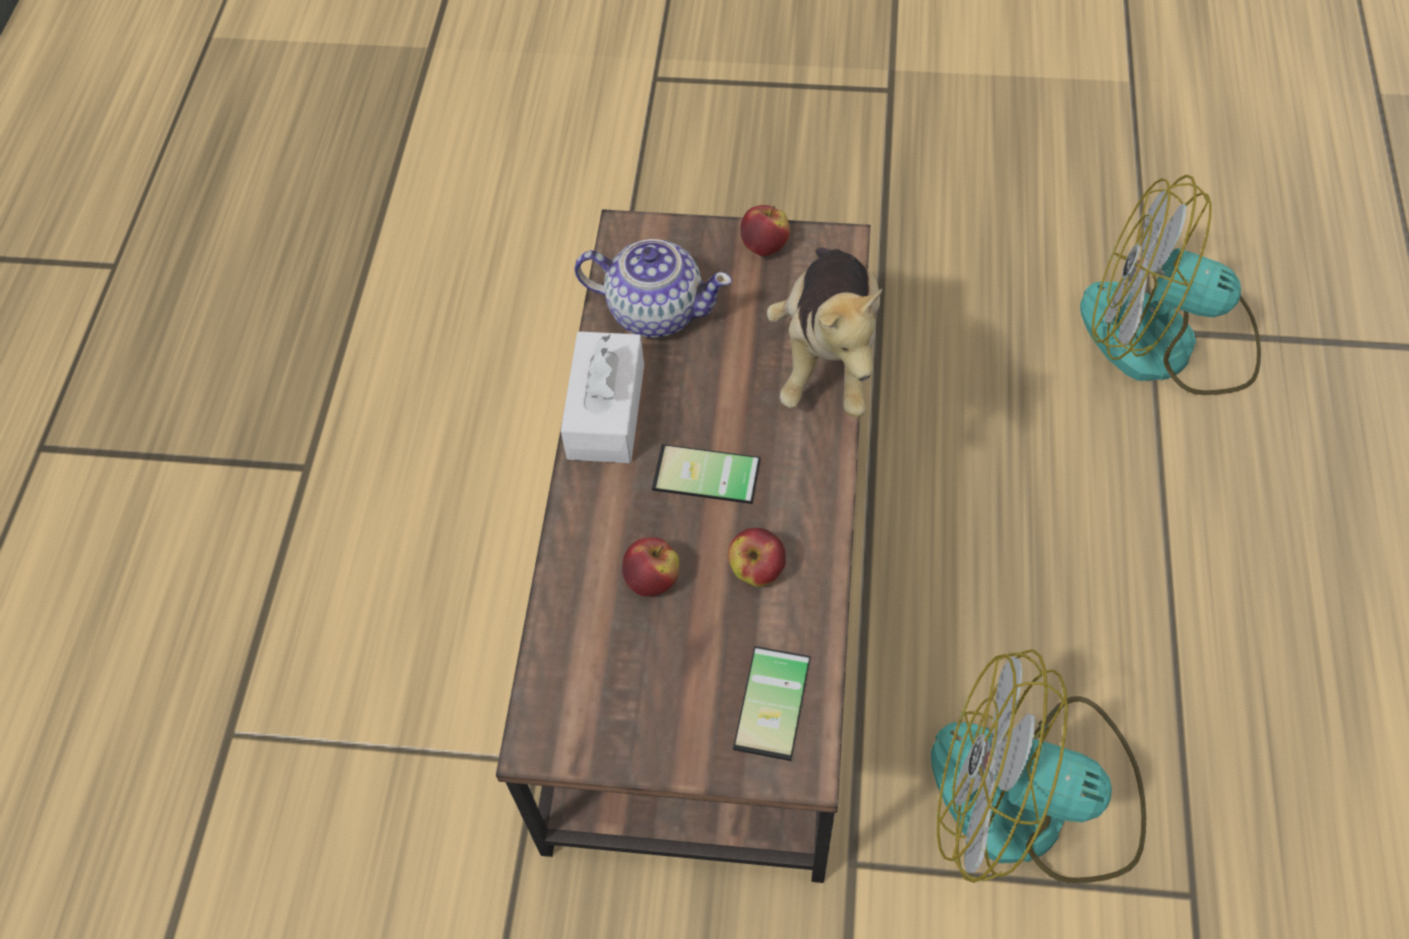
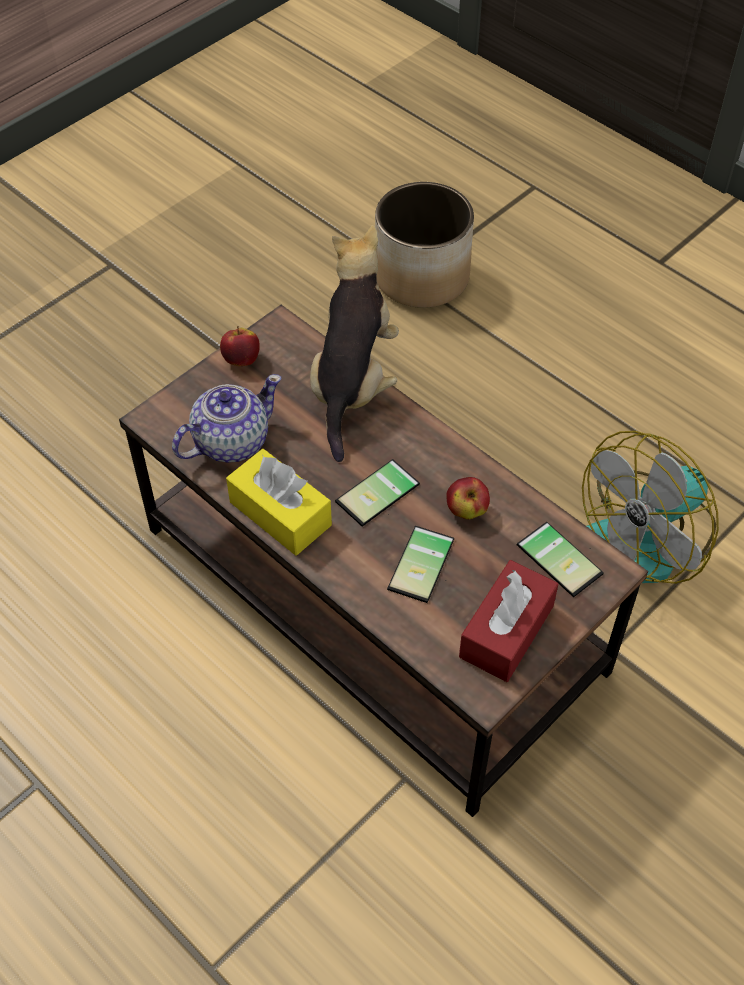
camera: 55 degrees left, 5 degrees down
white tissue box [561,331,644,463] -> yellow tissue box [226,449,332,555]
apple [622,537,679,597] -> phone [387,526,454,603]
plush toy [767,247,882,418] -> plush toy turned 120 degrees counterclockwise [310,225,399,462]
fan [1080,175,1261,395] -> planter [375,182,474,308]
none -> red tissue box [459,560,558,682]

